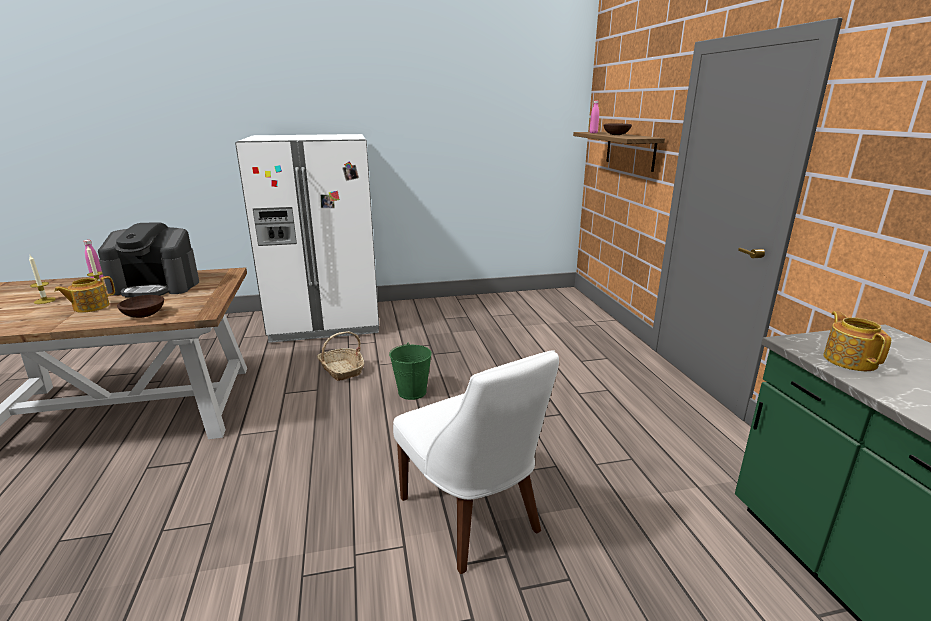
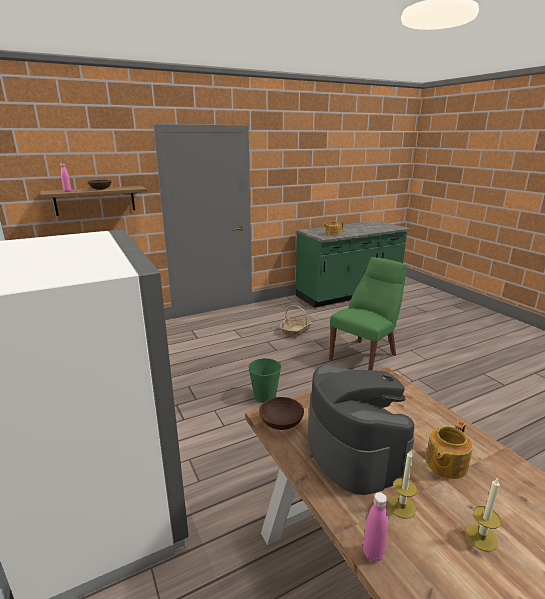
camera: 105 degrees left, 0 degrees up
teapot [54,276,115,313] -> teapot turned 105 degrees clockwise [426,421,473,479]
brown bowl [117,295,164,318] -> brown bowl moved to [259,397,304,430]
basket [317,331,365,381] -> basket moved to [280,305,312,338]
white chair [393,351,559,574] -> green chair [329,257,407,370]

